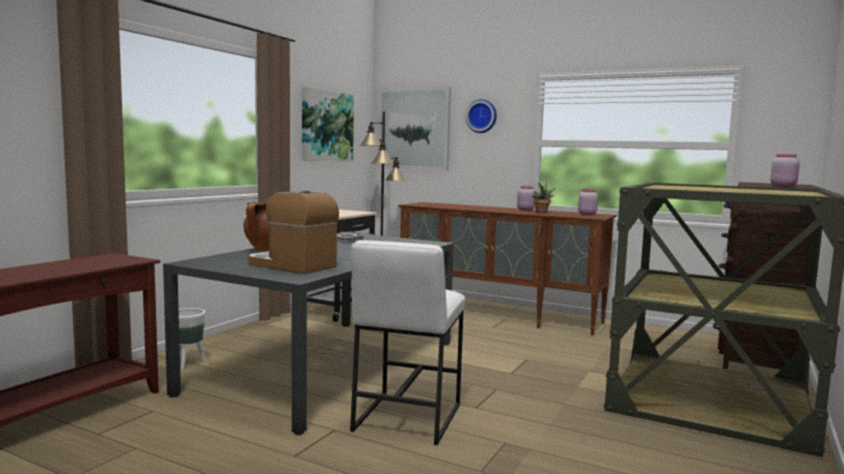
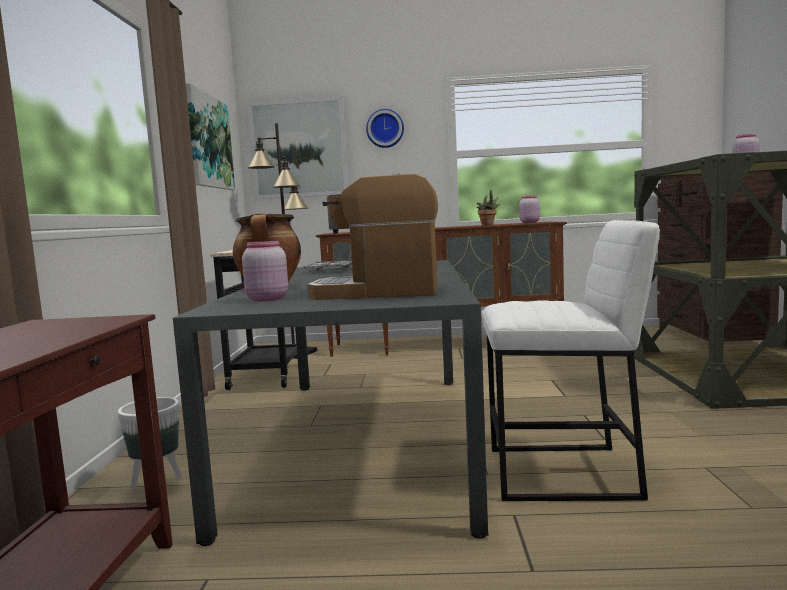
camera: 25 degrees left, 0 degrees up
white chair [350,240,465,445] -> white chair turned 75 degrees counterclockwise [482,220,660,501]
pink jar [517,186,535,211] -> pink jar moved to [242,241,288,301]

